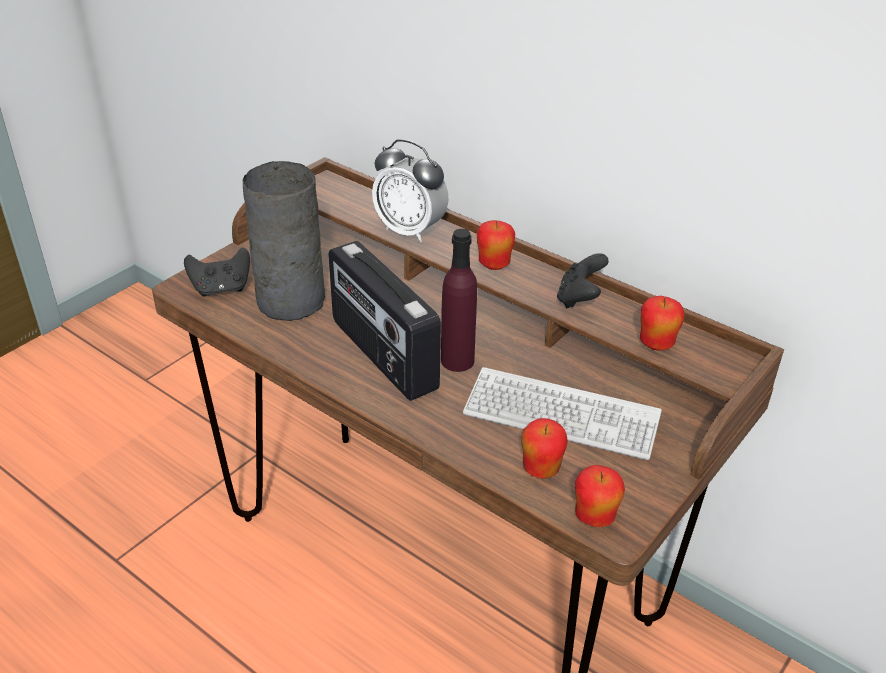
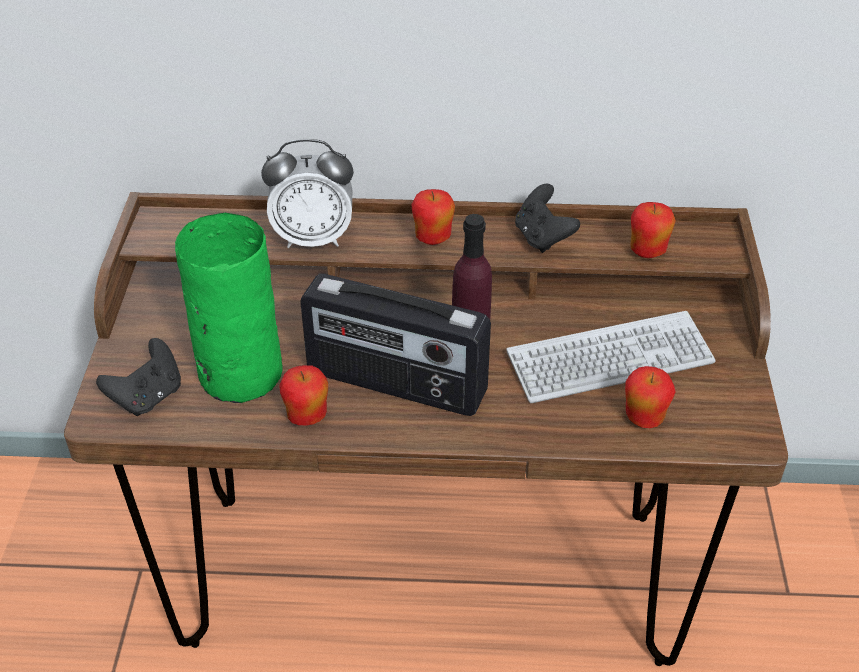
camera: 35 degrees left, 5 degrees up
grey vase [243,161,325,321] -> green vase [175,213,283,403]
apple [575,465,625,527] -> apple moved to [279,365,328,425]

